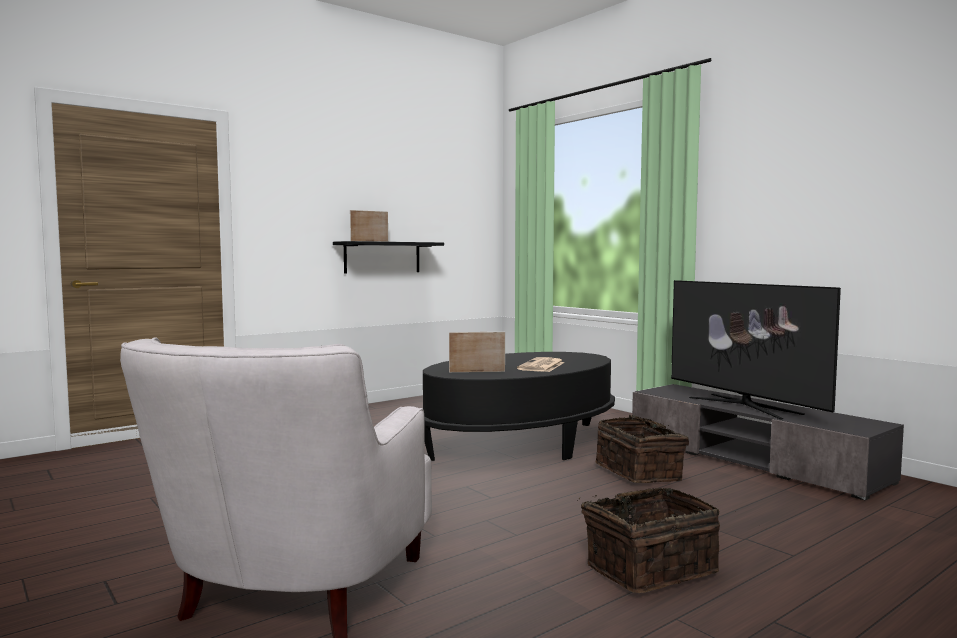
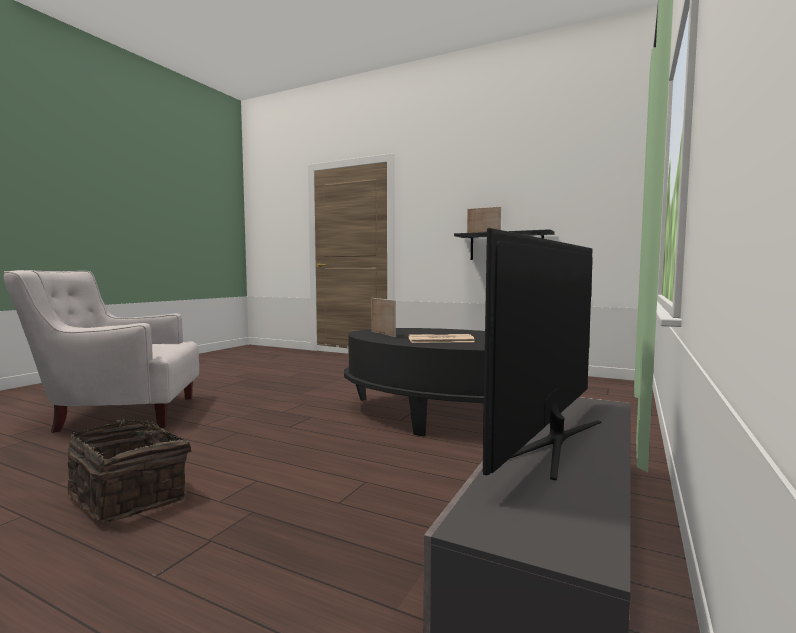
camera: 65 degrees right, 0 degrees up
basket [595,415,689,483] -> none

